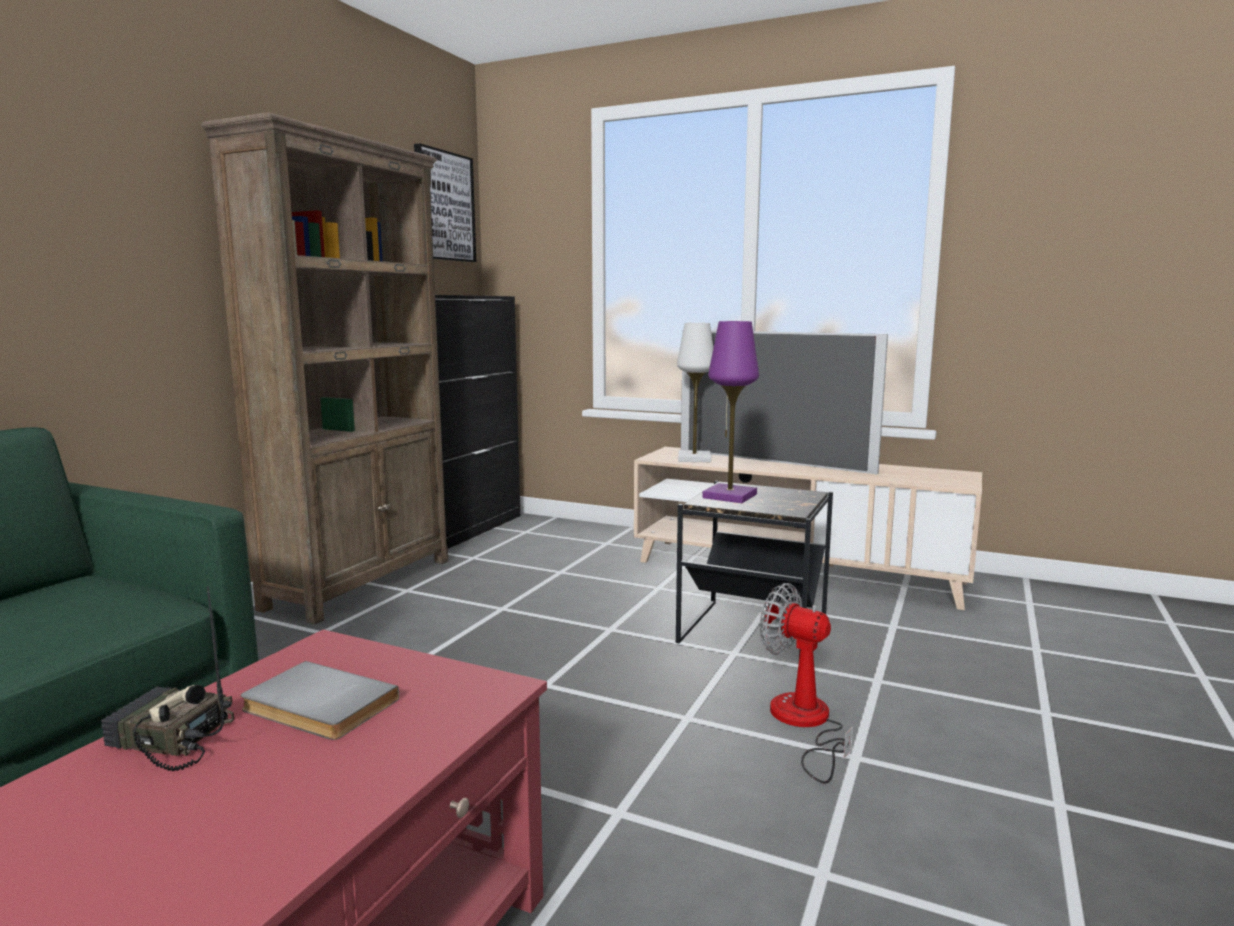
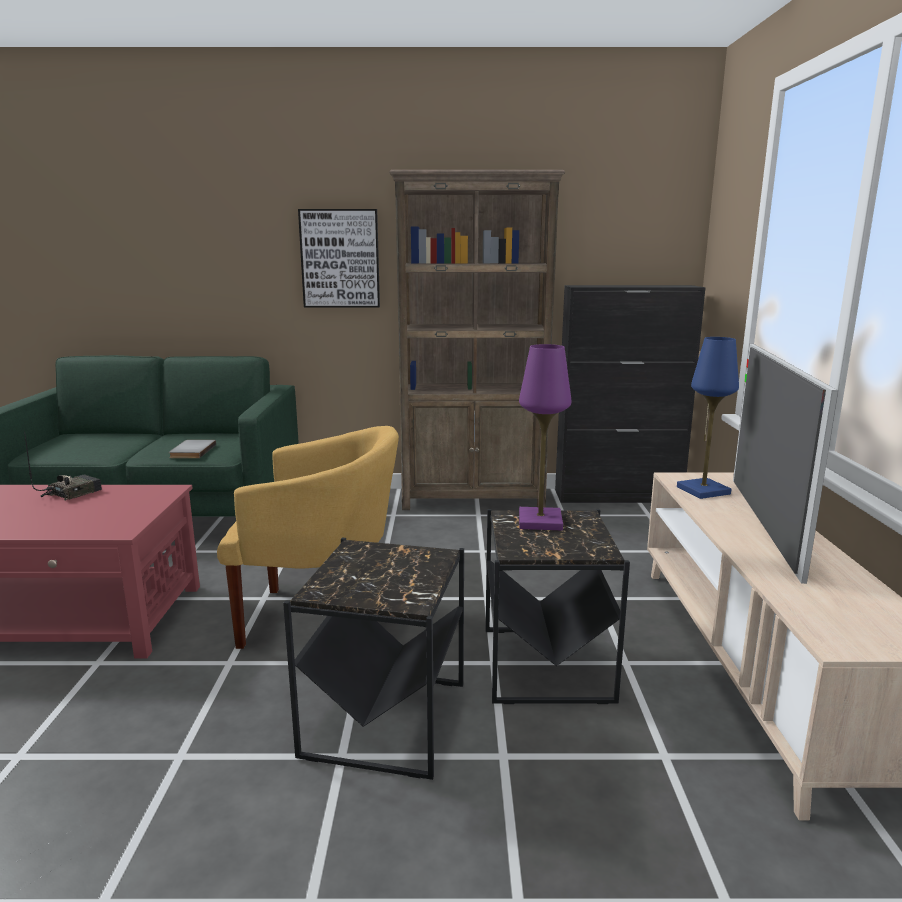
camera: 65 degrees right, 5 degrees up
radio [101,586,234,771] -> radio turned 45 degrees clockwise [24,431,102,501]
grey book [241,661,399,740] -> grey book moved to [169,440,216,458]
picture [414,143,476,262] -> picture moved to [298,209,380,307]
white table lamp [677,323,714,462] -> blue table lamp [677,337,739,499]
fan [760,583,853,783] -> black side table [283,538,464,780]
none -> yellow armchair [217,426,399,649]

